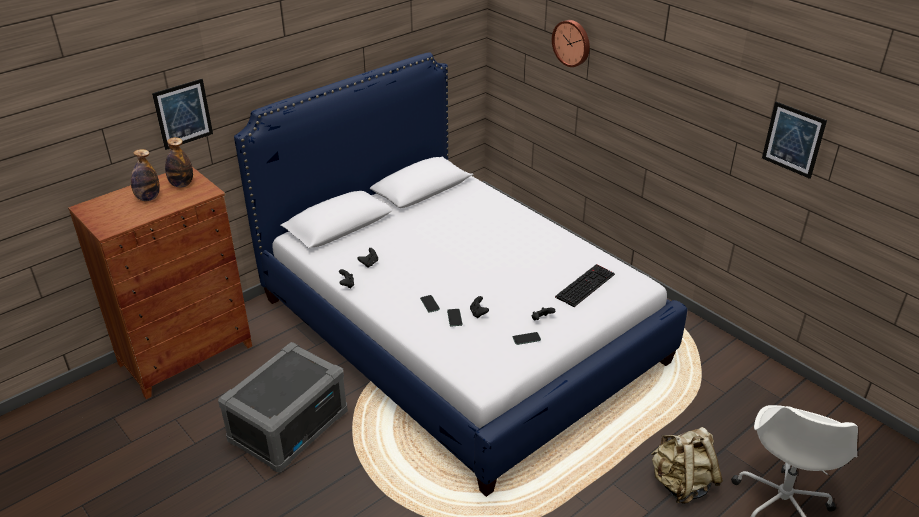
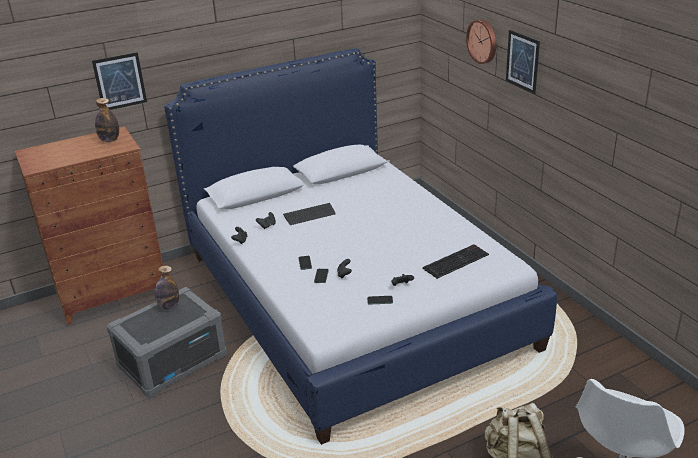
camera: 15 degrees right, 5 degrees down
bottle [131,149,160,201] -> bottle moved to [155,266,179,310]
picture [762,102,827,179] -> picture moved to [506,30,540,94]
none -> keyboard [283,203,336,225]

